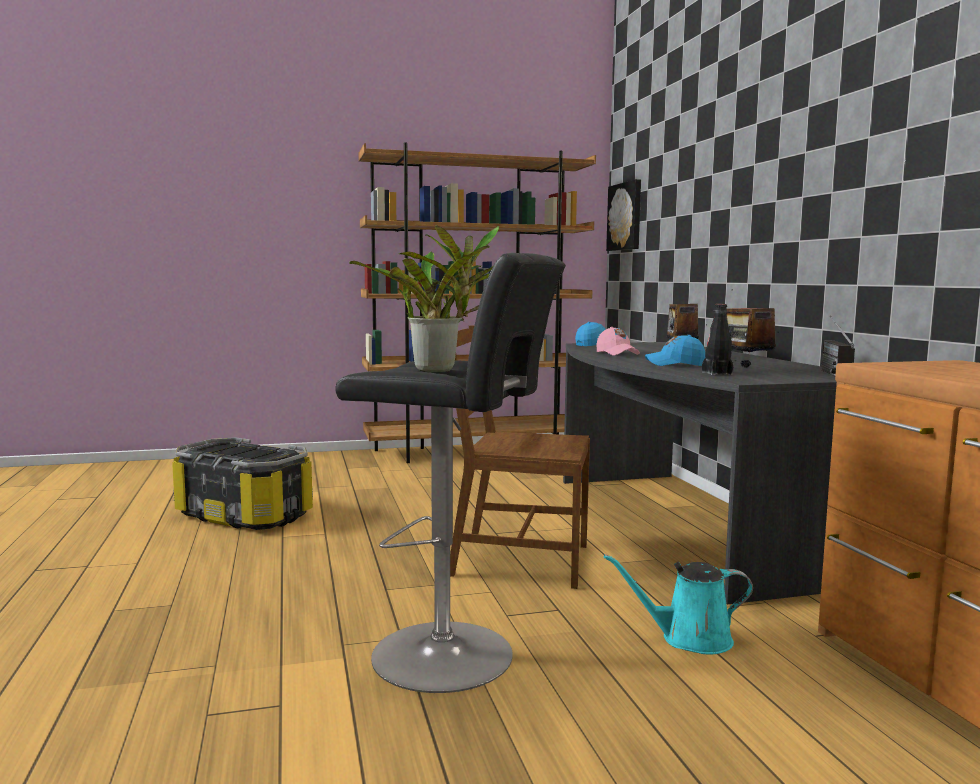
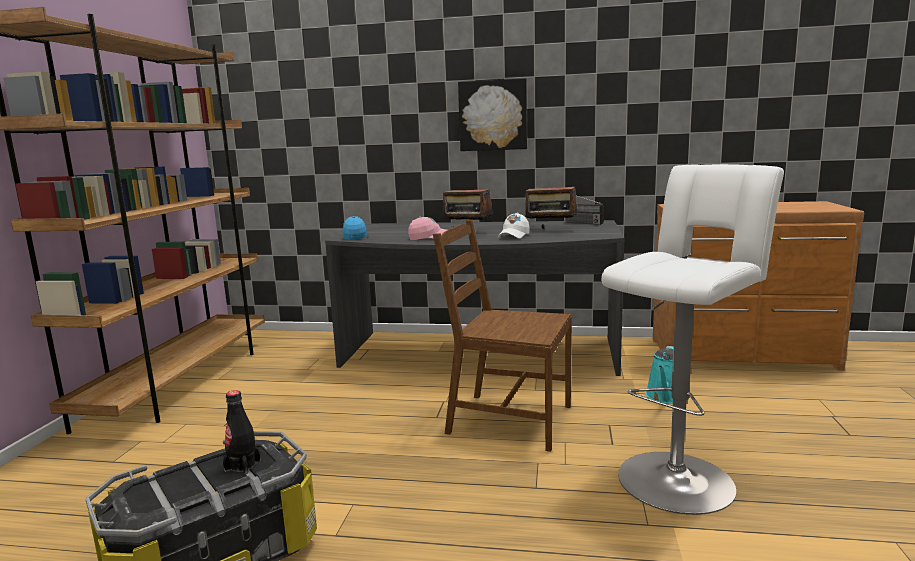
camera: 65 degrees left, 5 degrees up
black stool [335,253,566,693] -> white stool [601,164,784,515]
potted plant [349,225,499,372] -> none
brown chair [450,325,590,589] -> brown chair turned 75 degrees clockwise [433,220,572,452]
picture [606,179,641,251] -> picture moved to [458,78,527,151]
blue cap [645,335,705,366] -> white cap [497,213,529,239]
black bottle [702,304,733,375] -> black bottle moved to [223,390,261,474]

